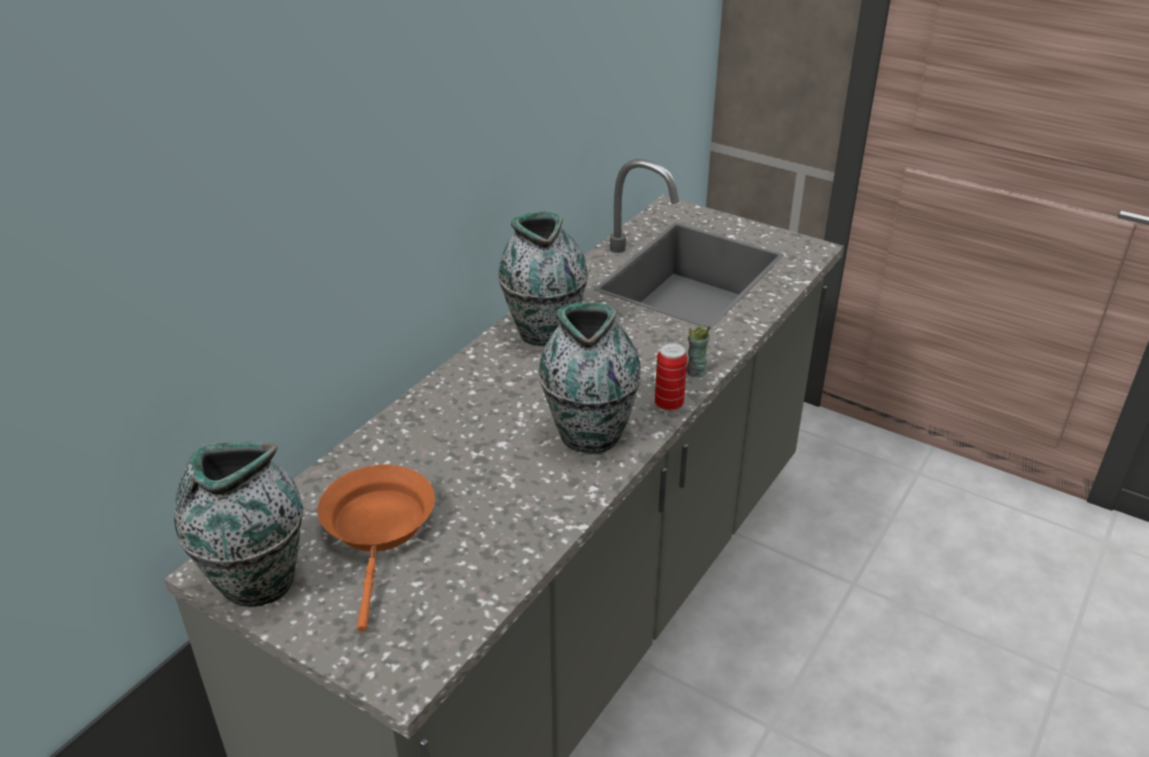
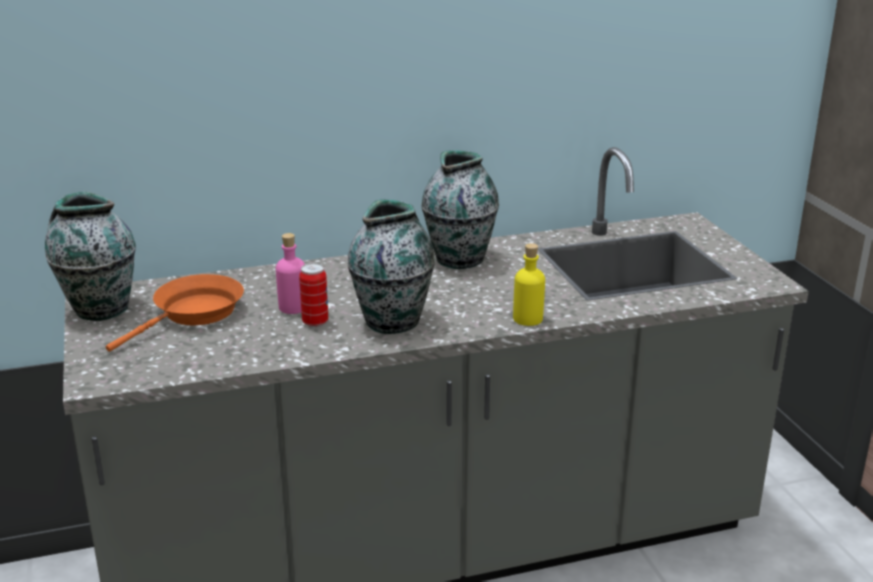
camera: 40 degrees right, 10 degrees down
can [655,342,687,411] -> can moved to [299,263,328,327]
cup [686,325,710,377] -> yellow bottle [513,243,545,326]
none -> pink bottle [276,233,305,314]

